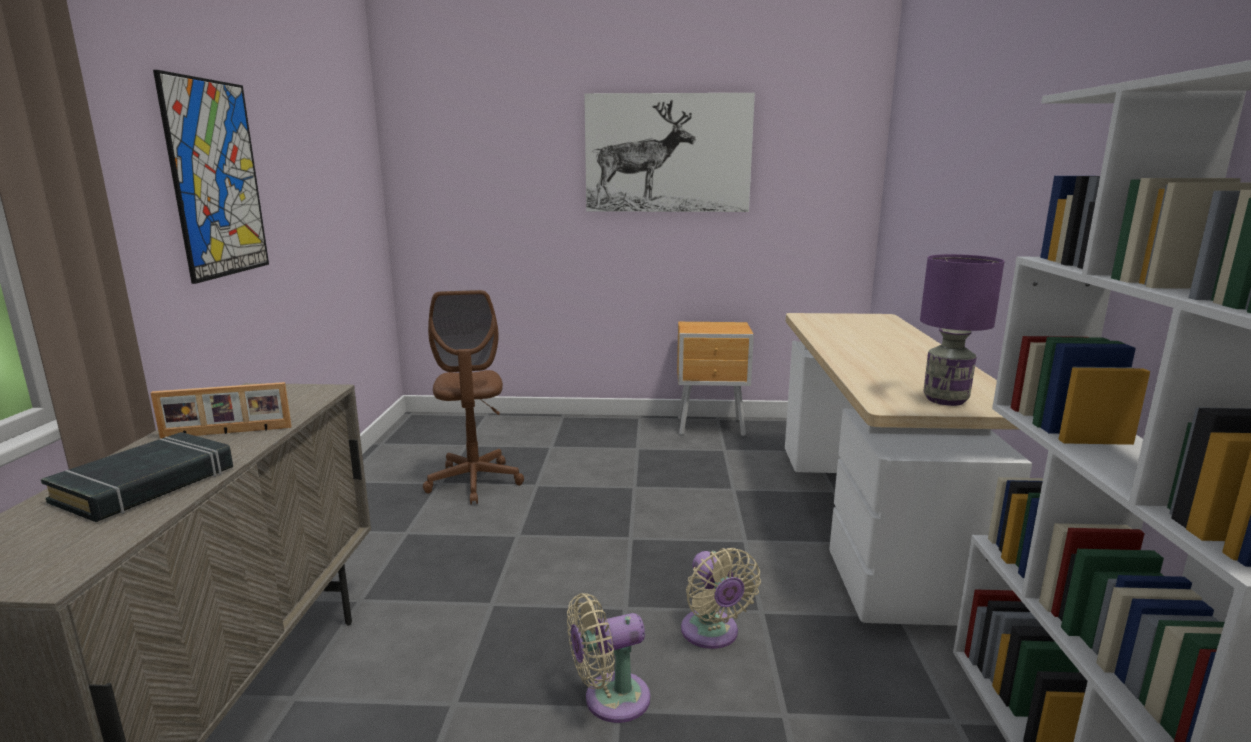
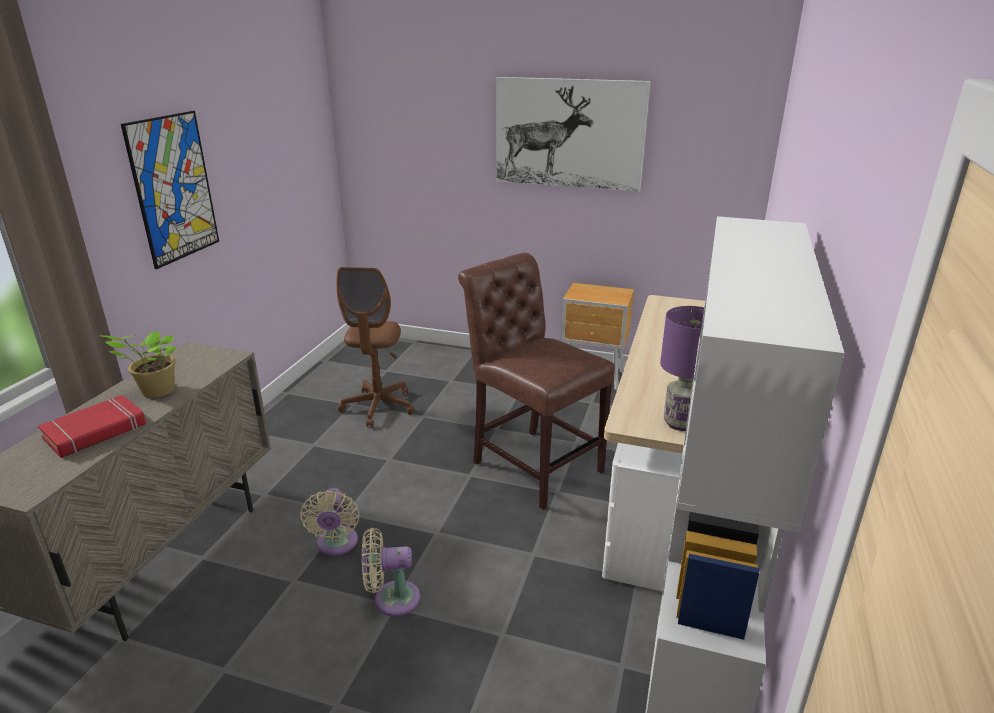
camera: 15 degrees right, 10 degrees up
black book [41,432,233,522] -> red book [38,395,146,458]
picture frame [151,382,292,439] -> potted plant [100,331,176,398]
beige fan [681,548,761,649] -> beige fan moved to [300,487,360,556]
none -> brown chair [458,252,615,510]

